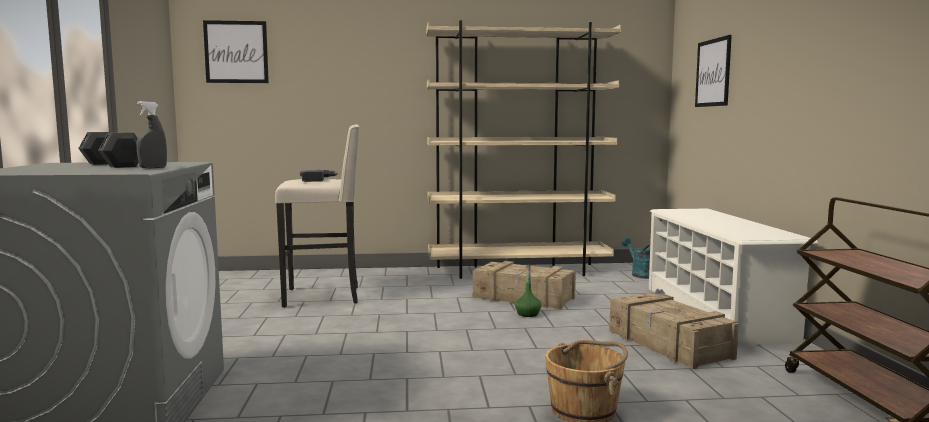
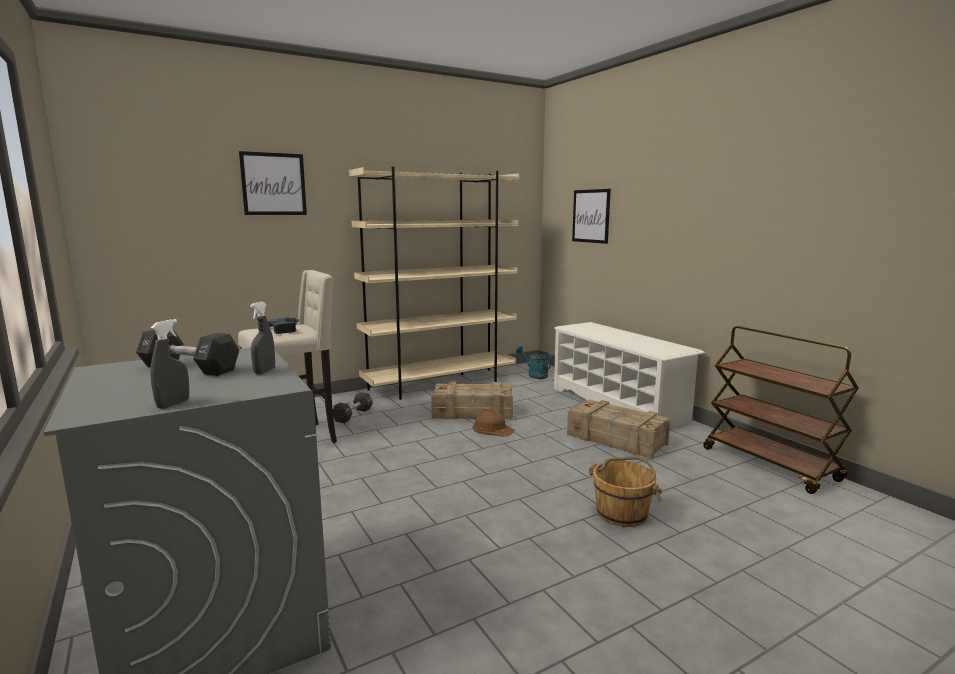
camera: 25 degrees left, 5 degrees up
picture [203,20,269,83] -> picture moved to [239,151,307,215]
green bottle [515,265,541,317] -> brown hard hat [473,409,515,437]
none -> grey spray bottle [150,319,189,409]
none -> black dumbbell [333,392,373,423]

